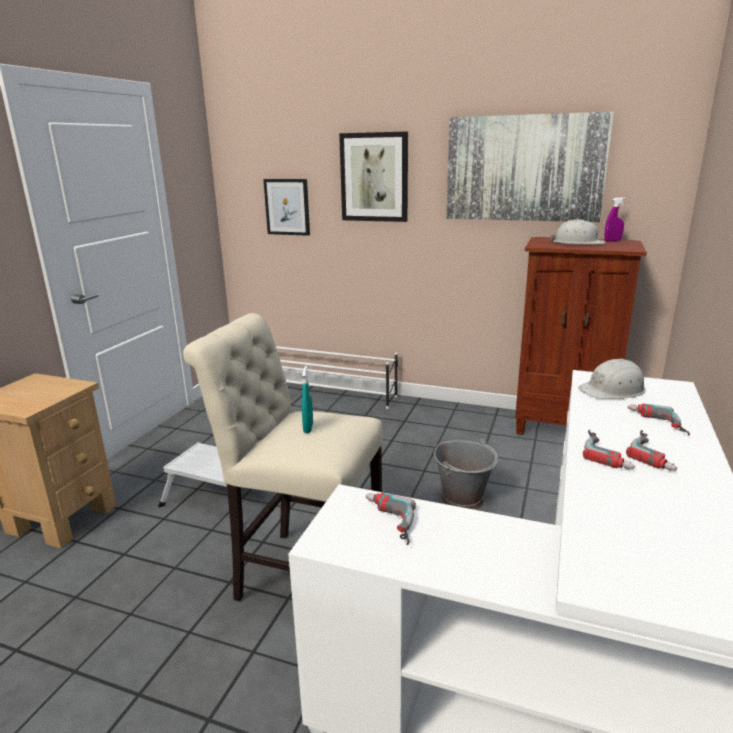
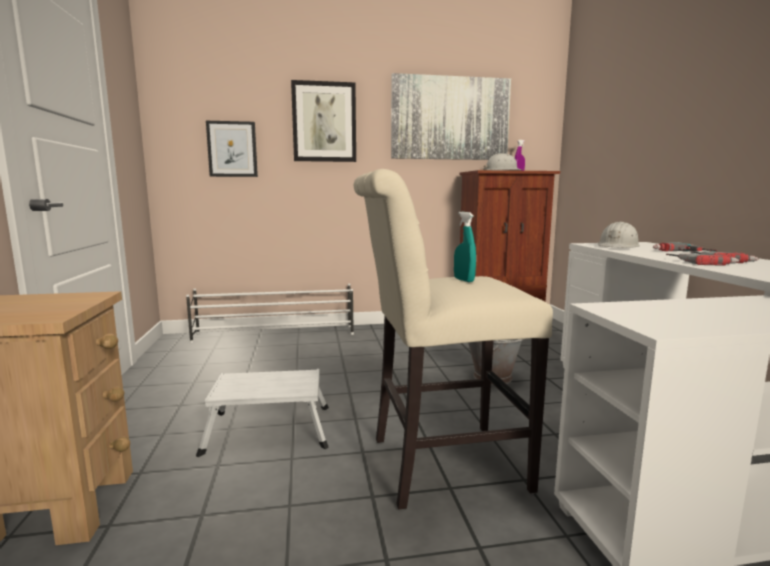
camera: 30 degrees left, 10 degrees down
power drill [365,493,416,546] -> none

